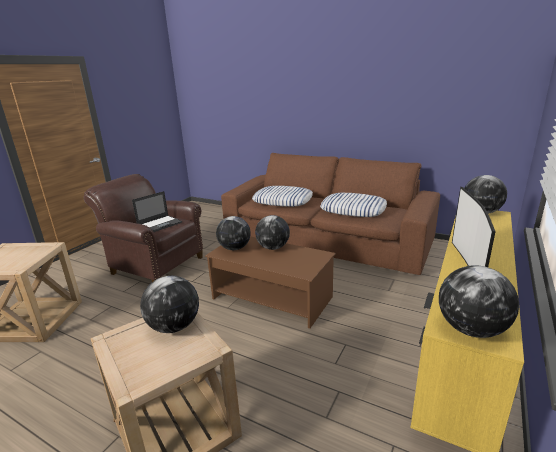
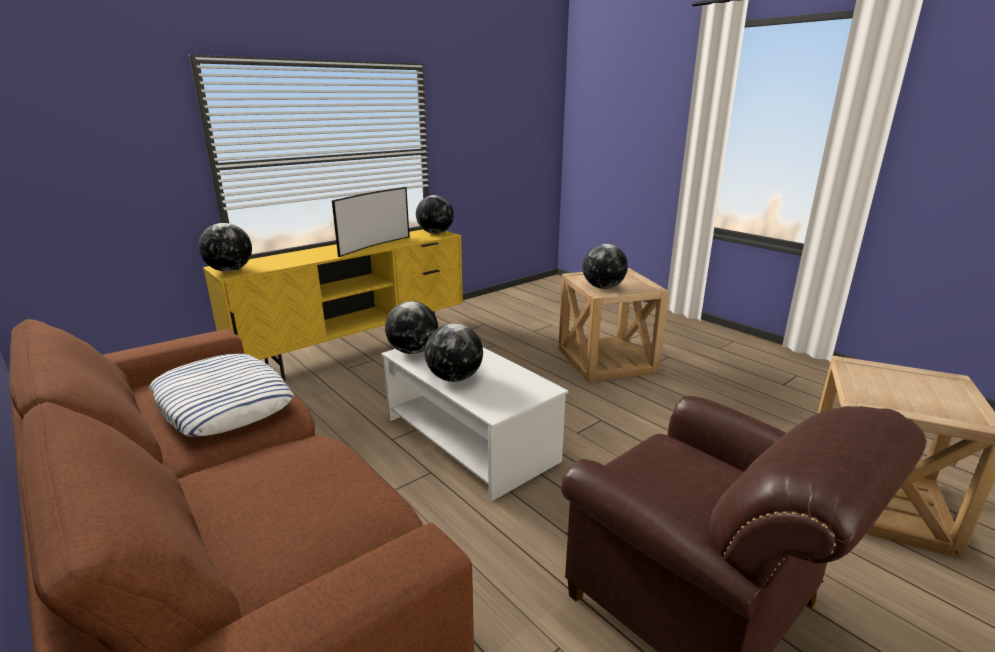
camera: 160 degrees left, 0 degrees up
laptop [132,191,182,232] -> none
brown coffee table [205,236,336,328] -> white coffee table [381,347,569,502]
globe [216,216,251,250] -> globe moved to [385,301,438,354]
pillow [252,186,313,207] -> none

